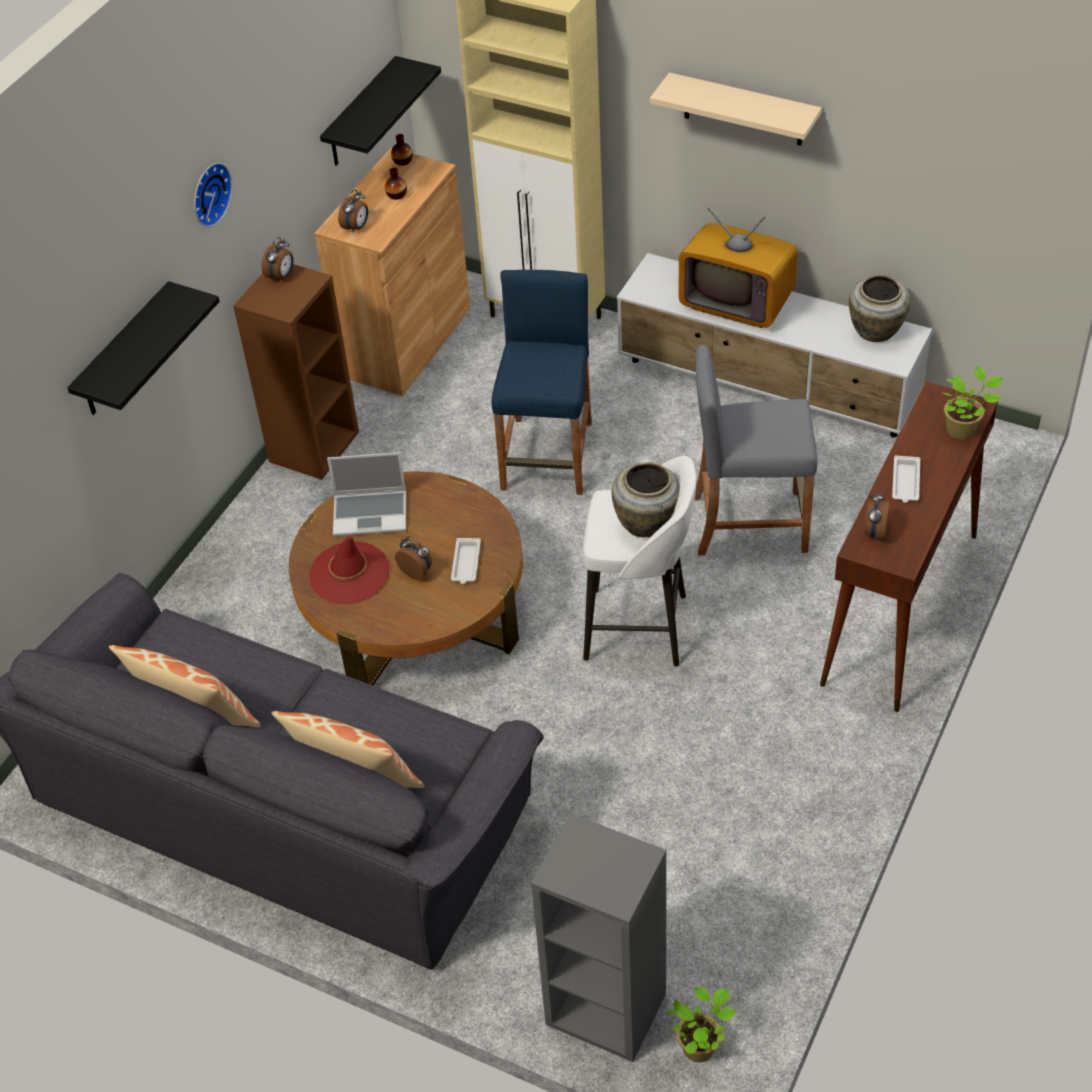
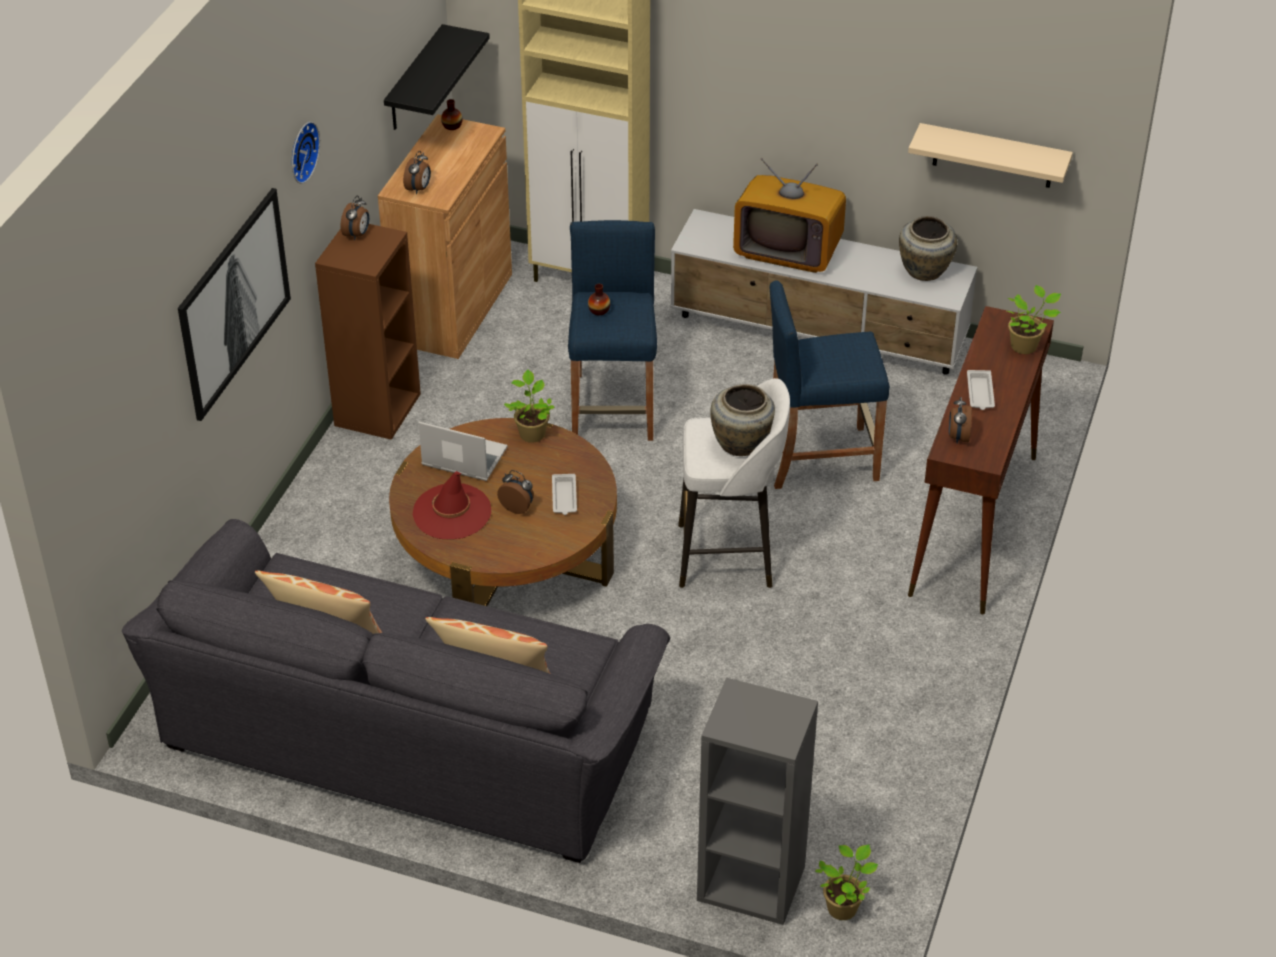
camera: 10 degrees left, 5 degrees down
black shelf [67,281,220,415] -> picture [178,188,291,421]
laptop [327,452,406,536] -> laptop turned 150 degrees counterclockwise [418,422,508,481]
vase [385,168,407,200] -> vase moved to [588,284,610,315]
beige shelf [650,72,822,146] -> beige shelf moved to [908,123,1073,188]
grey stool [694,345,818,556] -> blue stool [770,281,890,489]
none -> potted plant [504,369,555,443]

